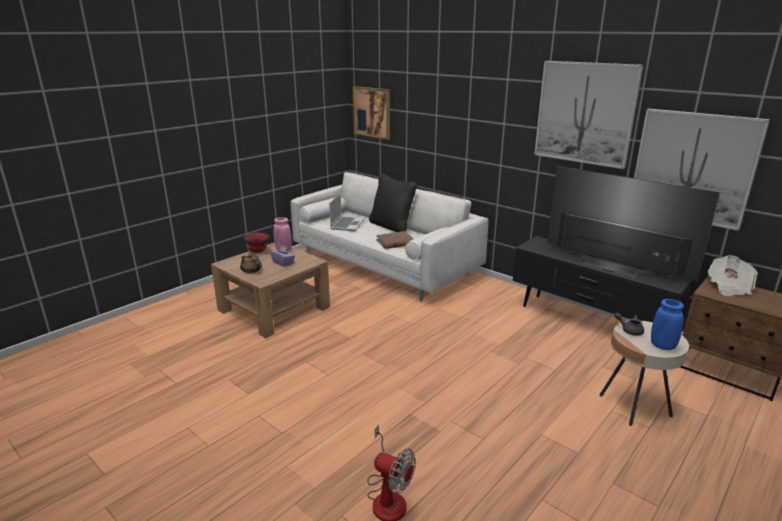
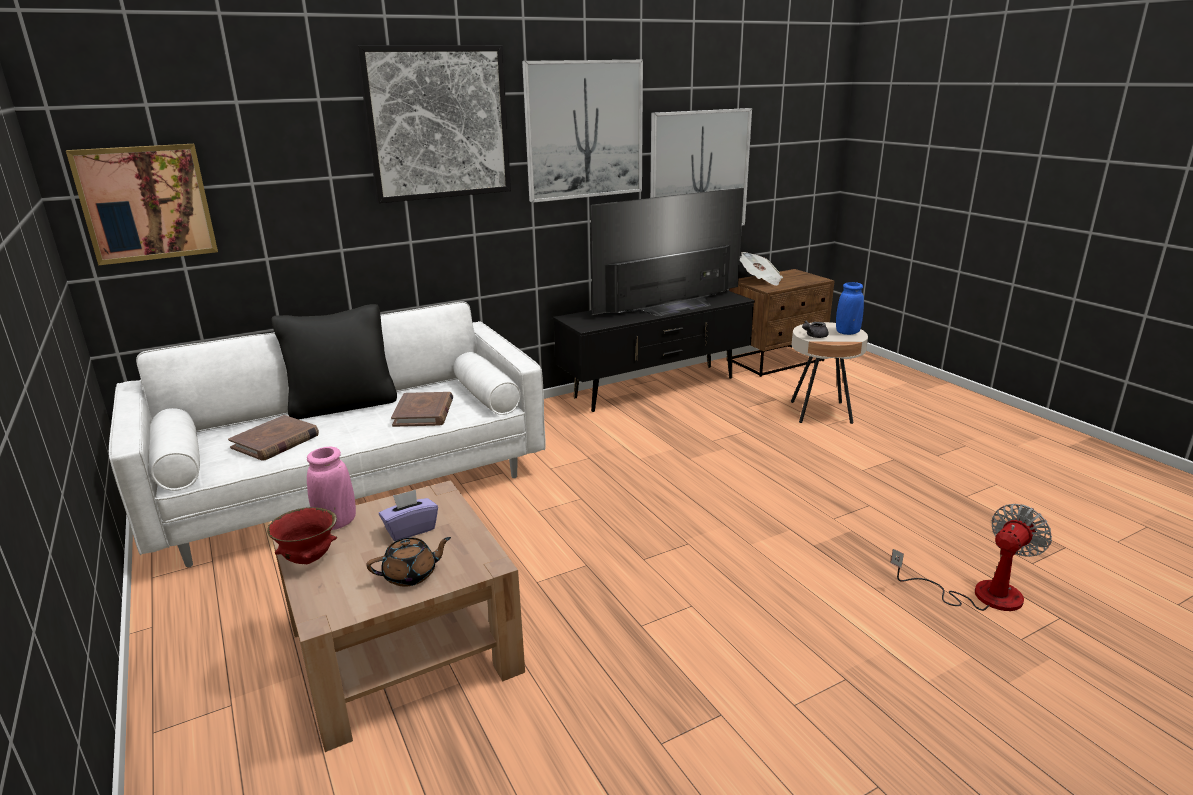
camera: 70 degrees left, 0 degrees up
laptop [329,193,365,231] -> brown book [228,415,319,461]
none -> picture [357,45,511,203]

